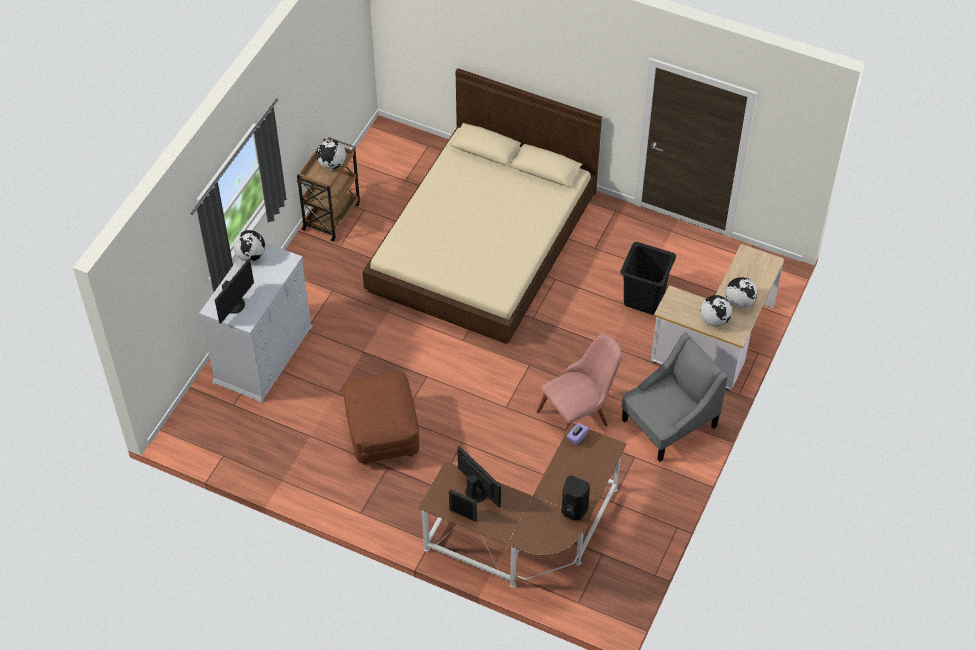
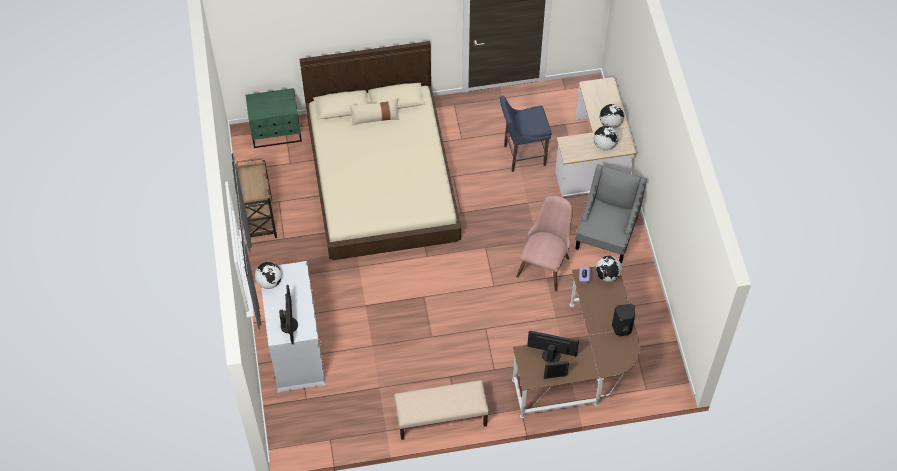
camera: 35 degrees left, 5 degrees up
globe [316,140,346,169] -> globe moved to [596,256,622,282]
brown ottoman [344,372,419,465] -> none
black laundry basket [620,242,676,314] -> blue stool [500,96,551,172]
none -> green nightstand [246,88,302,148]
none -> beige pillow [349,99,400,126]
none -> beige bench [394,380,489,440]

